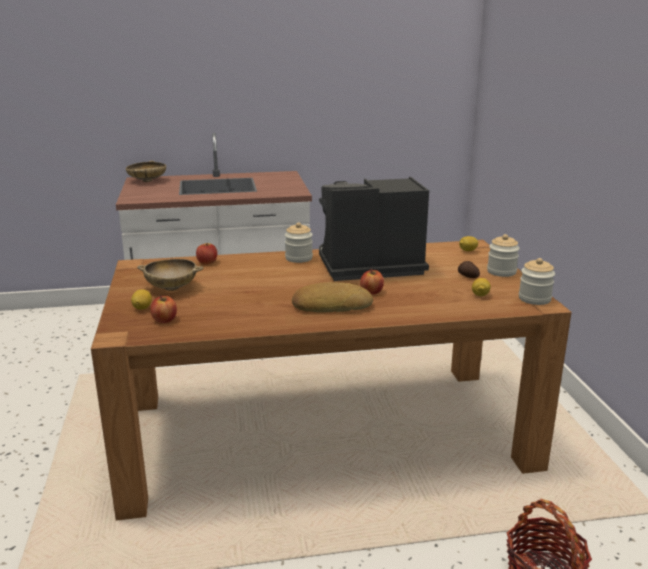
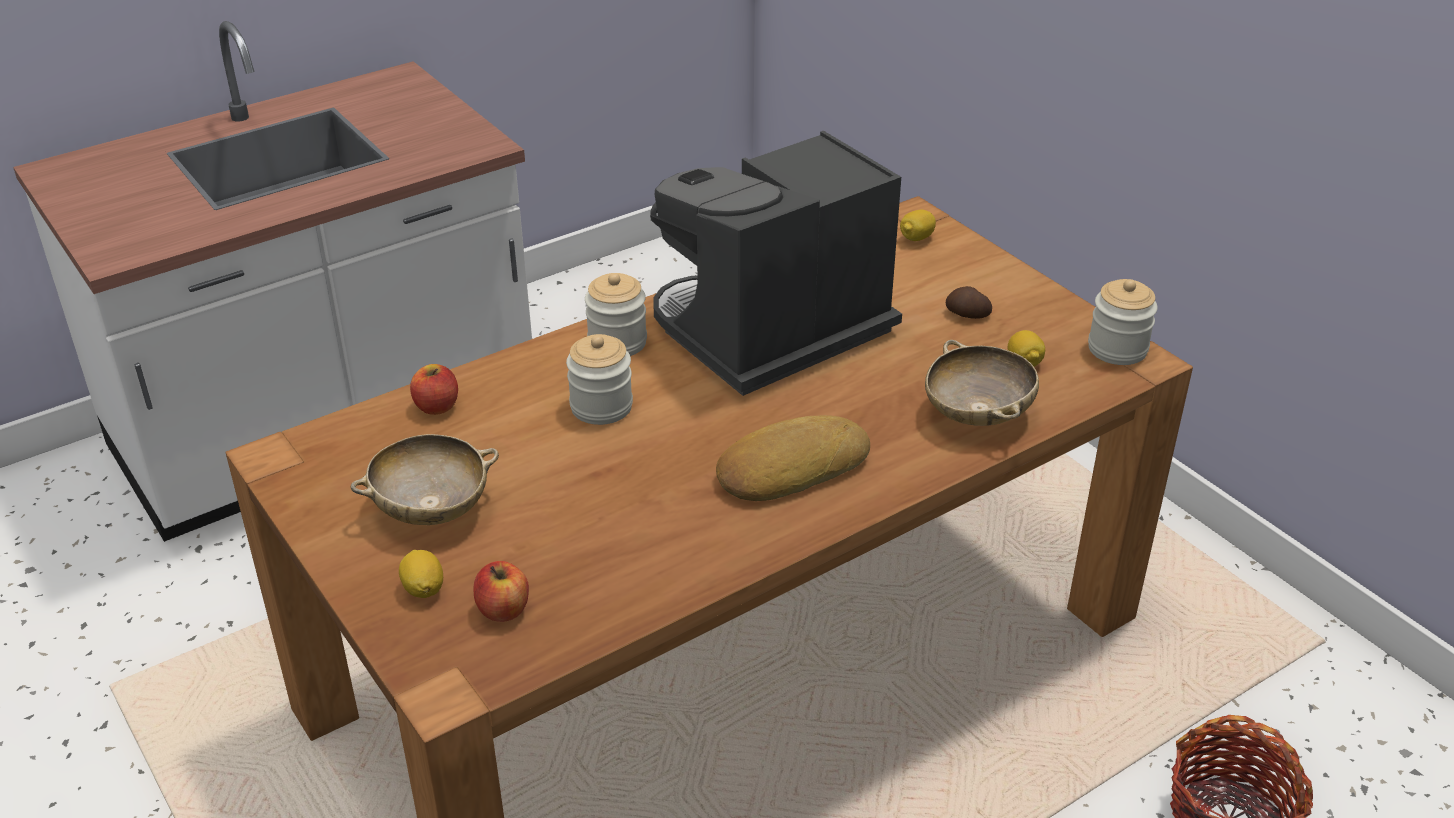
camera: 25 degrees left, 15 degrees up
beige bowl [126,160,166,182] -> beige bowl moved to [925,340,1039,426]
apple [360,269,384,294] -> none
jar [487,234,520,277] -> jar moved to [566,334,633,425]

